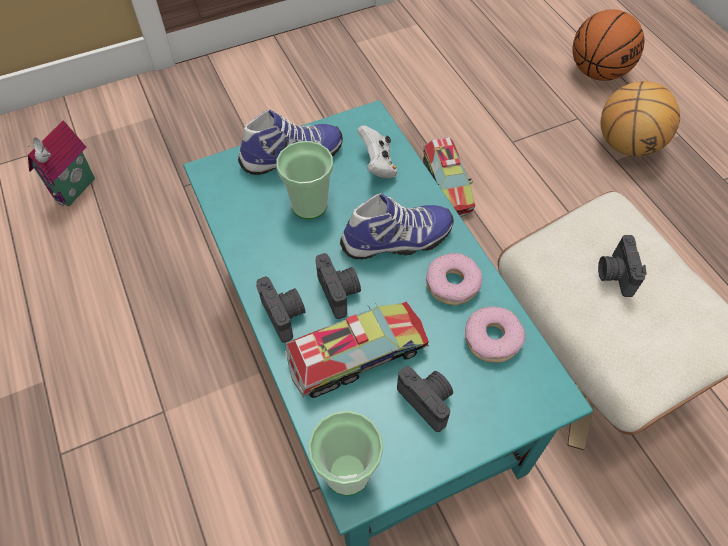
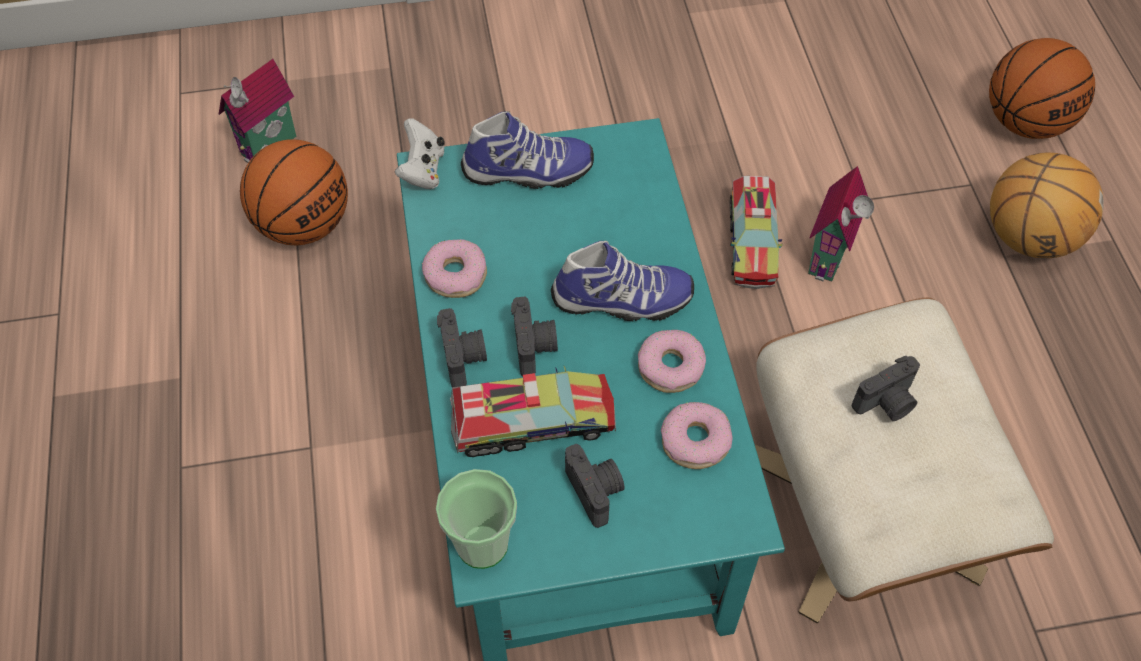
camera: 15 degrees right, 0 degrees up
cup [276,141,333,220] -> none
white game controller [357,125,398,179] -> white game controller moved to [395,118,445,189]
camera [598,235,646,297] -> camera turned 135 degrees counterclockwise [852,356,920,421]
none -> basketball [240,139,348,245]
none -> donut [422,239,487,298]
none -> toy house [808,166,874,282]

